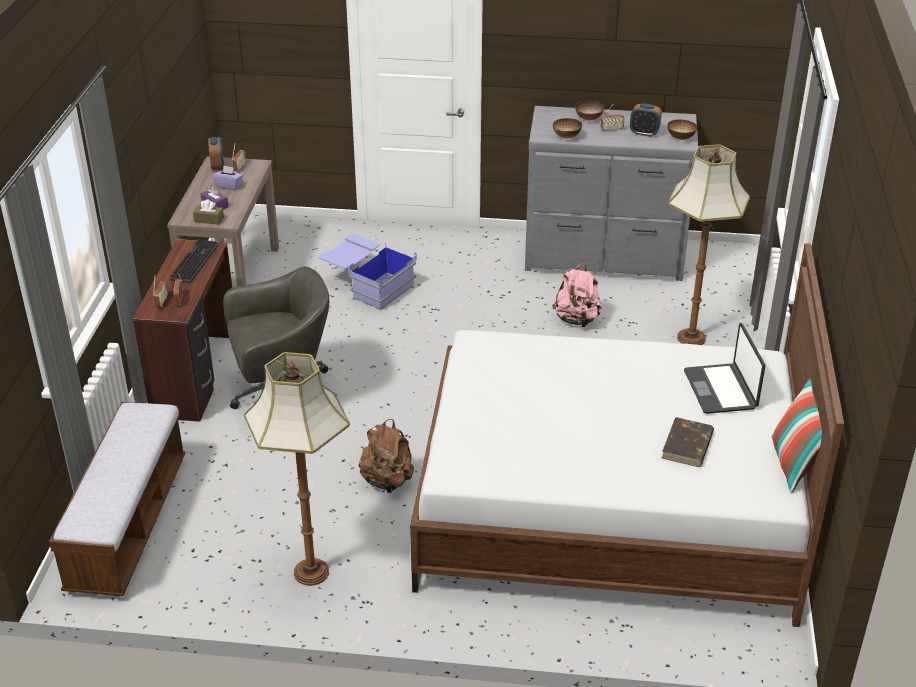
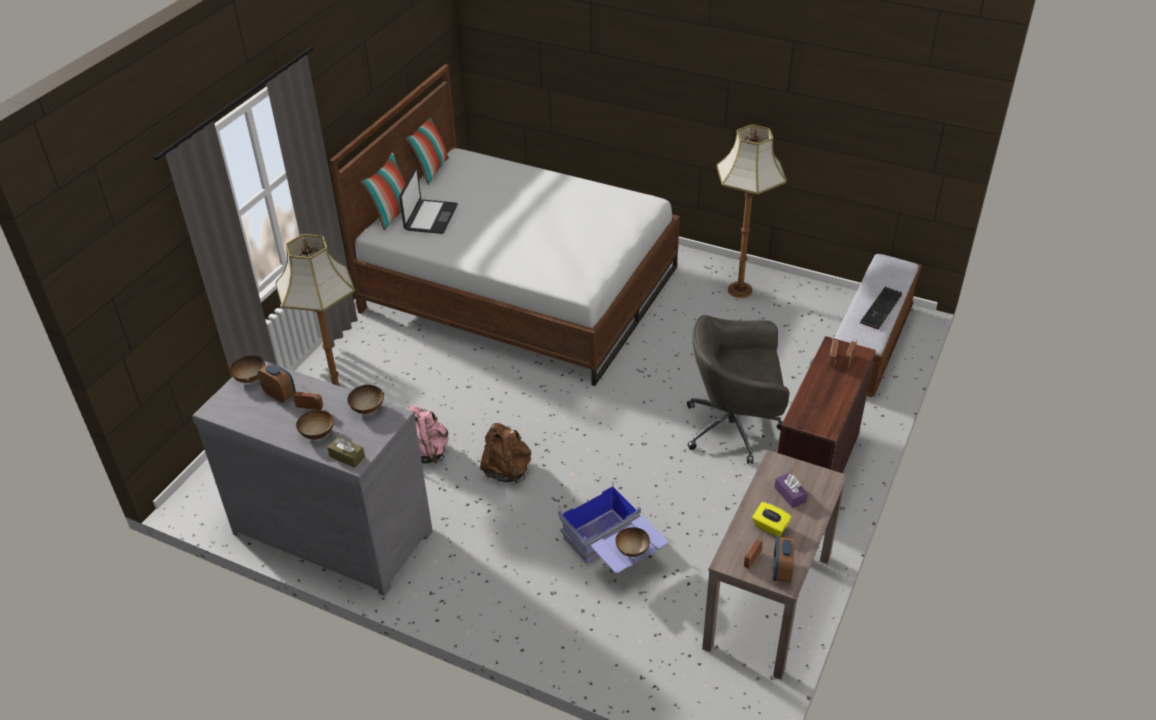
camera: 160 degrees left, 5 degrees up
keyboard [170,239,218,283] -> keyboard moved to [860,287,902,329]
brown tissue box [193,199,224,225] -> brown tissue box moved to [327,437,365,468]
purple tissue box [212,165,243,190] -> yellow tissue box [752,502,792,537]
brown backpack [359,419,414,493] -> brown backpack moved to [480,423,531,484]
brown book [662,417,714,467] -> none
none -> pillow [360,152,406,230]
none -> bowl [616,527,650,557]

